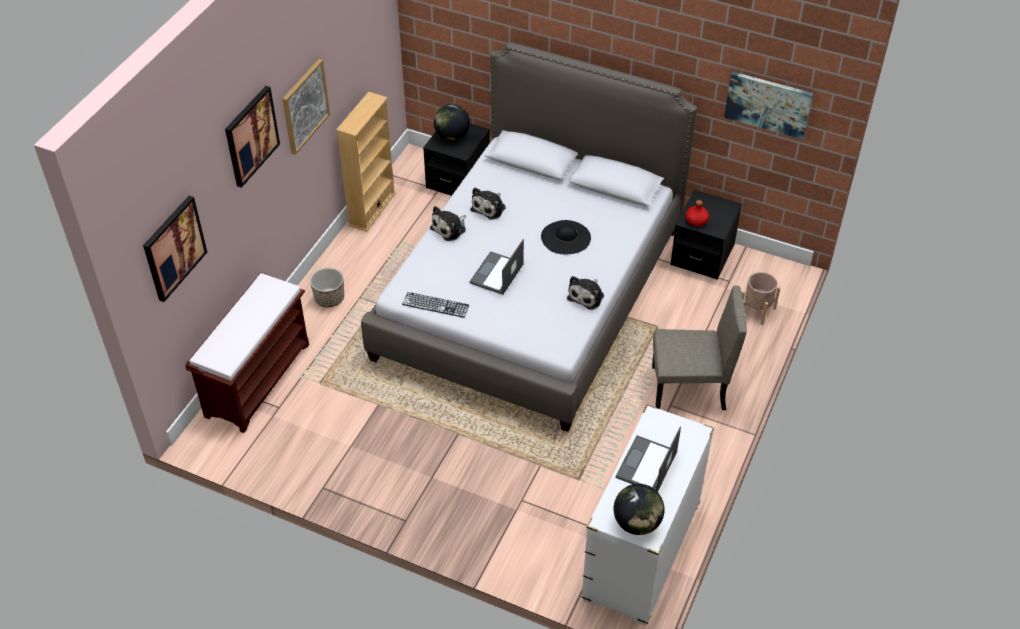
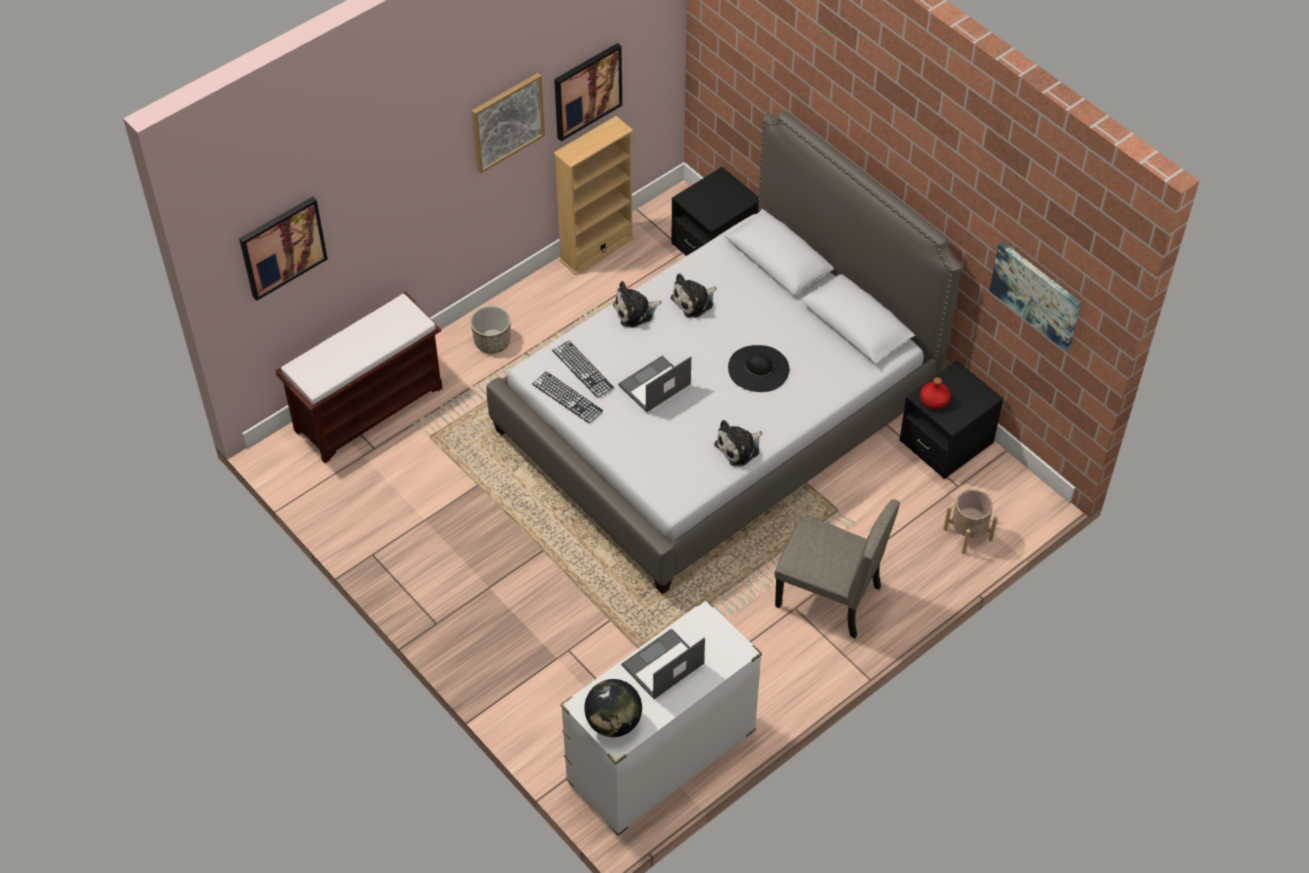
camera: 25 degrees right, 5 degrees up
picture [225,86,280,188] -> picture moved to [554,43,622,141]
globe [434,104,470,141] -> none
none -> keyboard [552,341,614,398]

